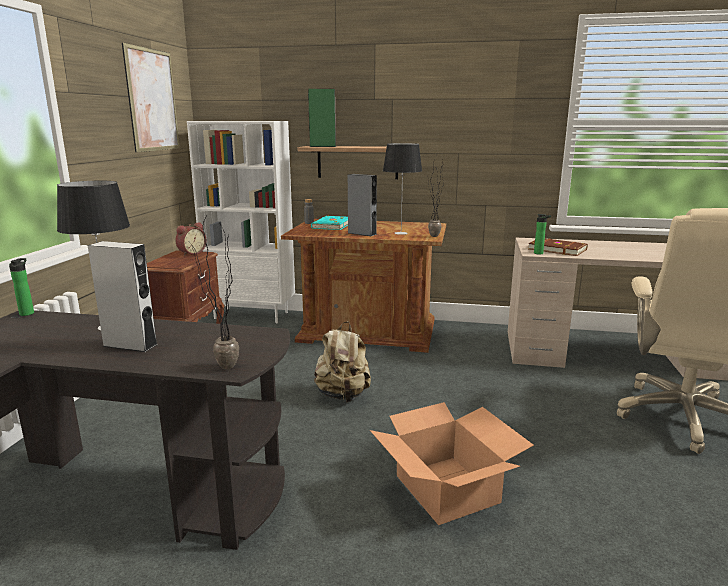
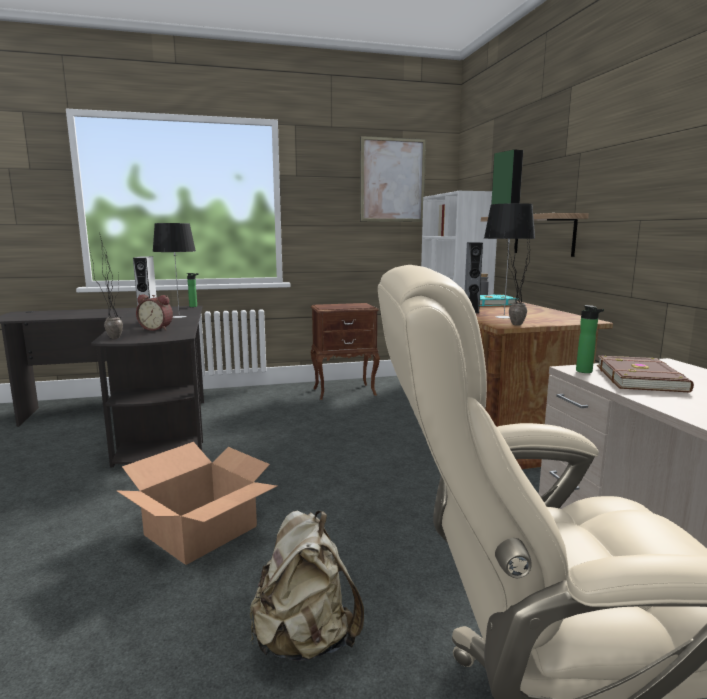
camera: 65 degrees right, 5 degrees down
alarm clock [175,222,206,256] -> alarm clock moved to [136,294,173,331]
beige backpack [314,321,371,402] -> beige backpack moved to [250,511,364,661]

